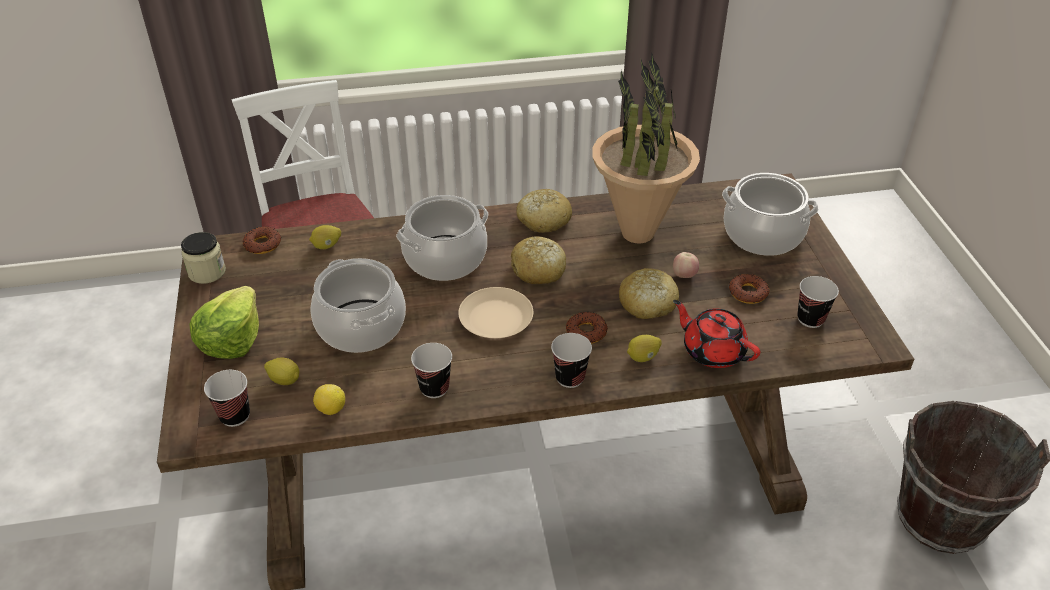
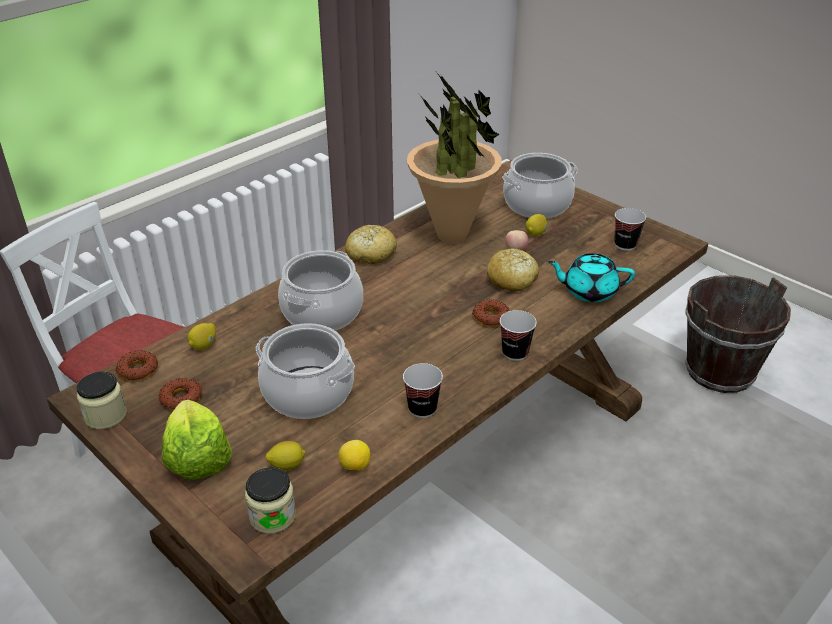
camera: 35 degrees left, 5 degrees down
cup [204,370,250,427] -> jar [245,467,296,534]
beige plate [458,287,533,338] -> none
bread [511,237,566,284] -> none
lemon [627,335,662,362] -> lemon moved to [526,214,547,236]
red teapot [673,300,760,368] -> turquoise teapot [548,253,635,302]
donut [729,274,770,304] -> donut moved to [159,378,202,410]

